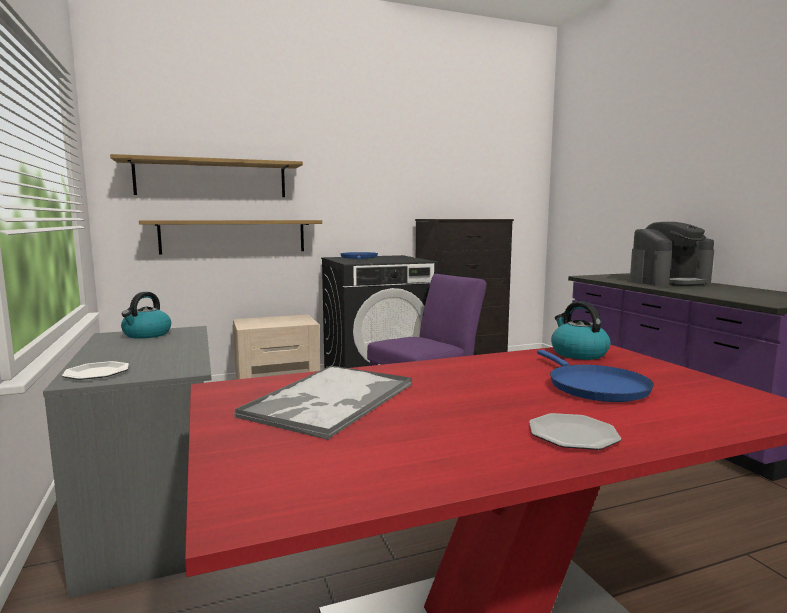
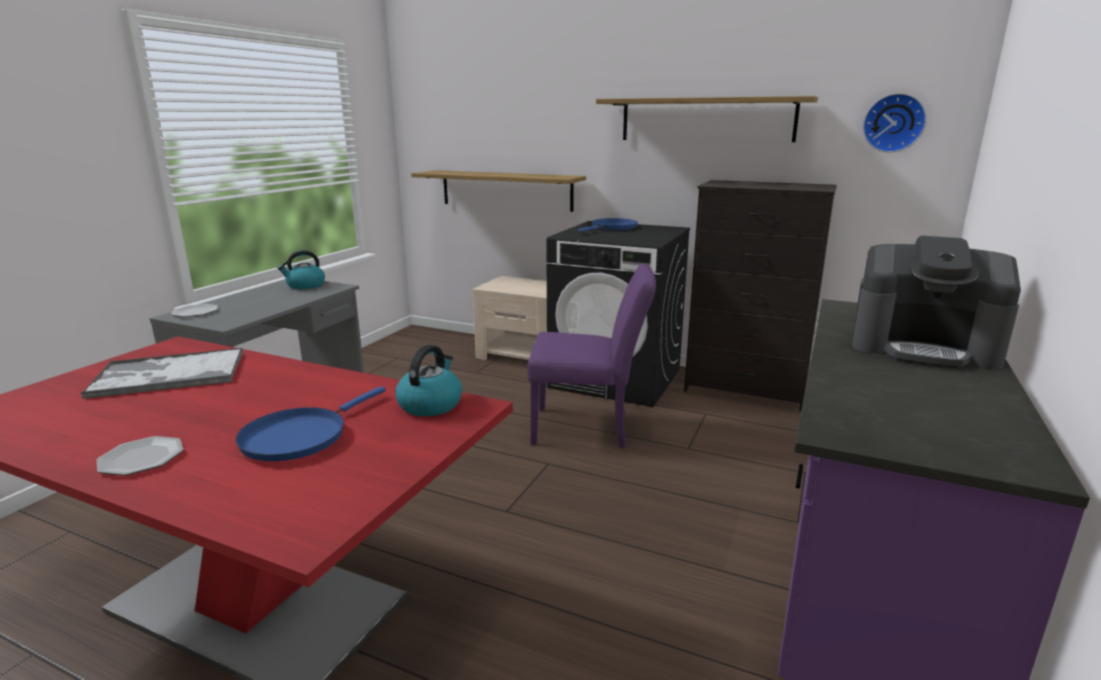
camera: 45 degrees right, 10 degrees up
shelf [110,154,303,197] -> shelf moved to [596,96,818,142]
none -> wall clock [863,93,926,153]

